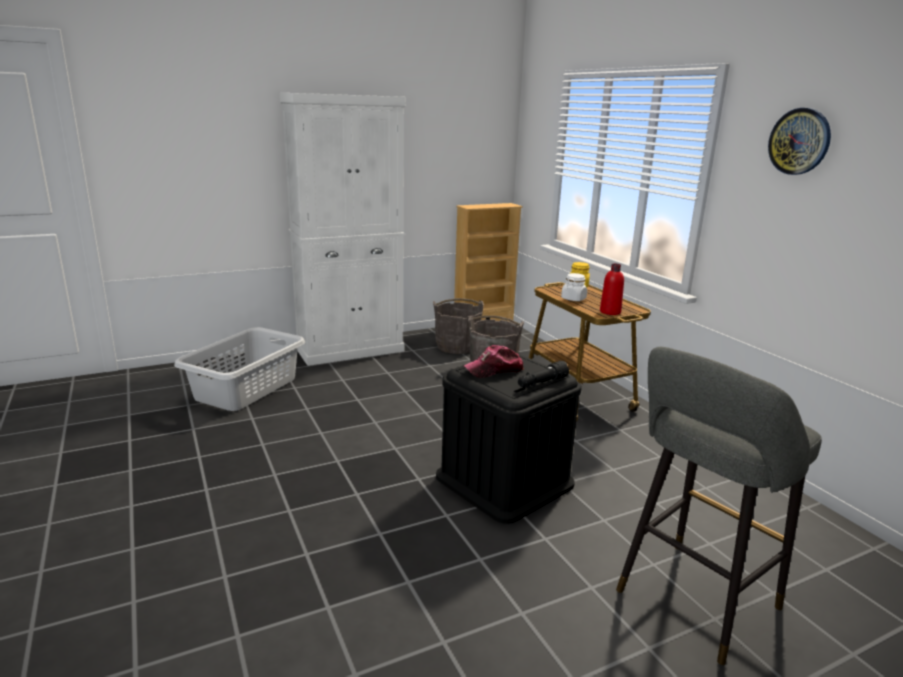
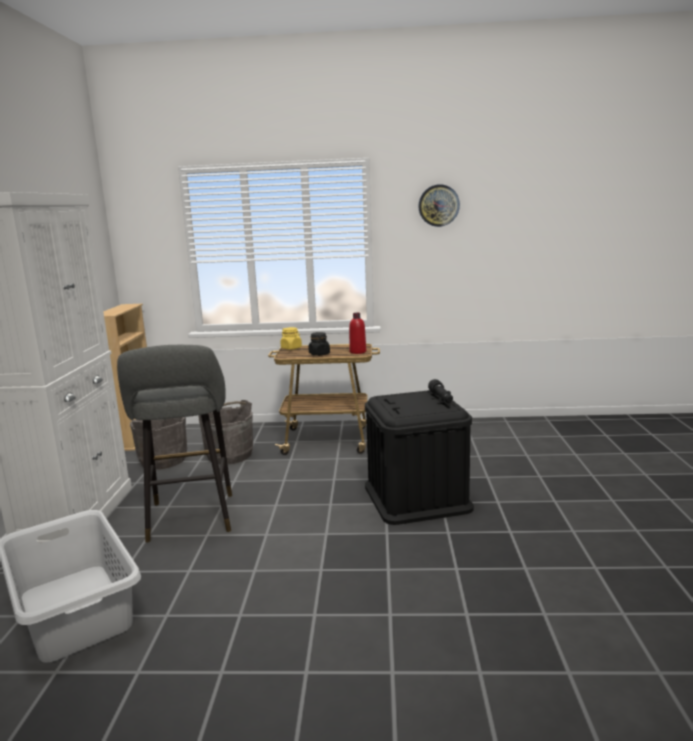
camera: 60 degrees left, 5 degrees down
cap [464,345,524,378] -> none
white jar [561,273,587,301] -> black jar [309,332,330,356]
grey stool [616,347,822,665] -> grey stool moved to [117,345,232,542]

